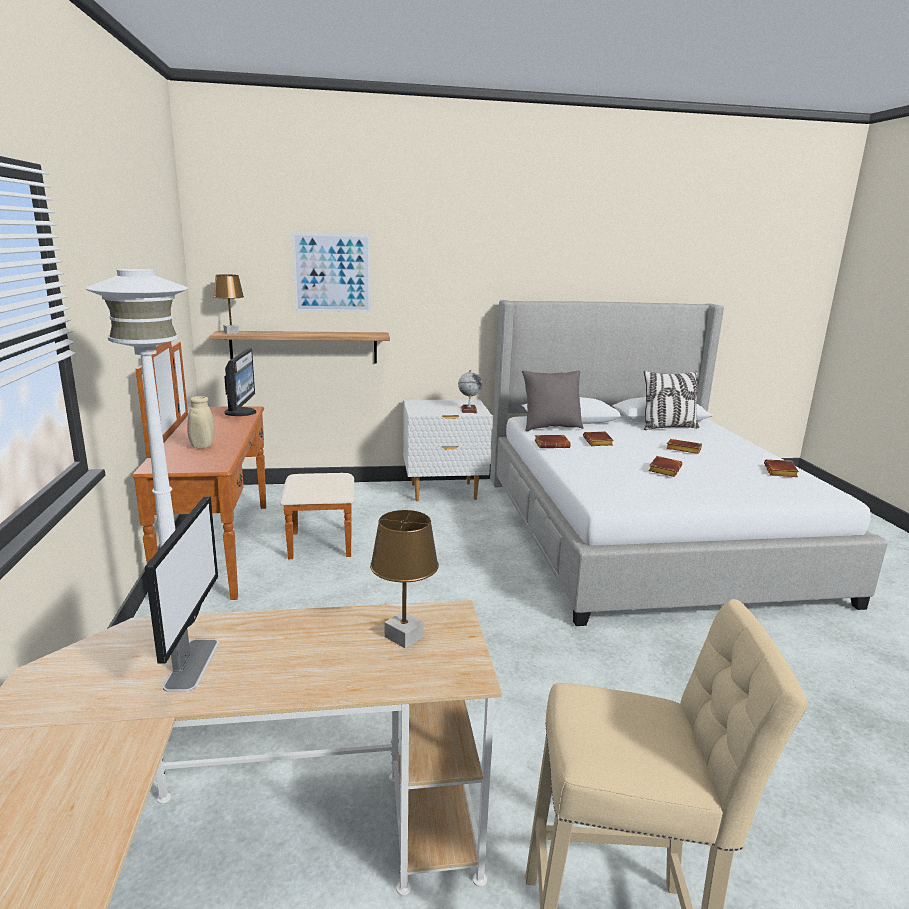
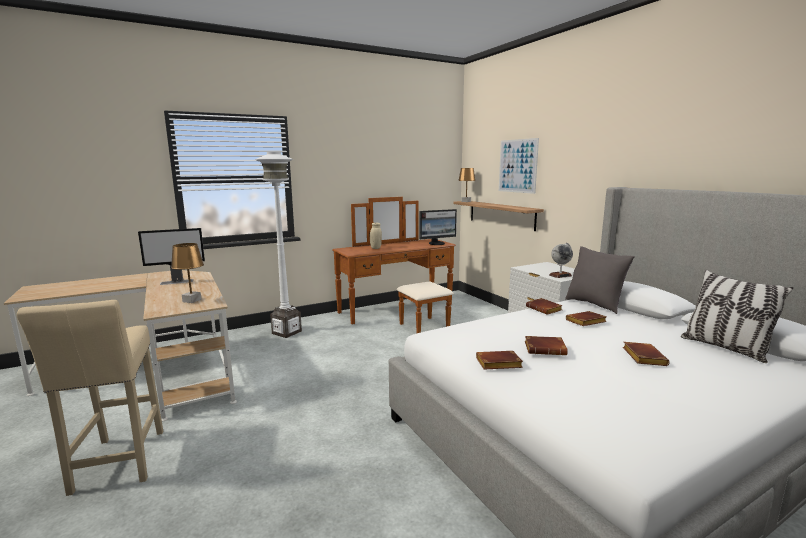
camera: 70 degrees right, 5 degrees down
brown book [764,459,799,477] -> brown book moved to [476,351,523,369]

